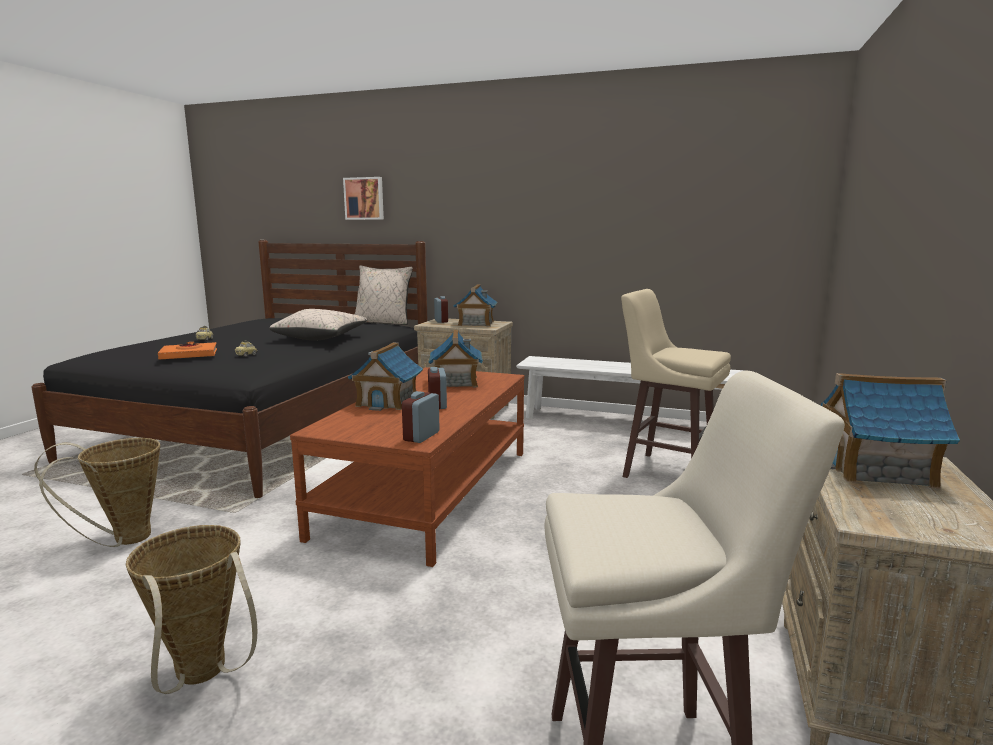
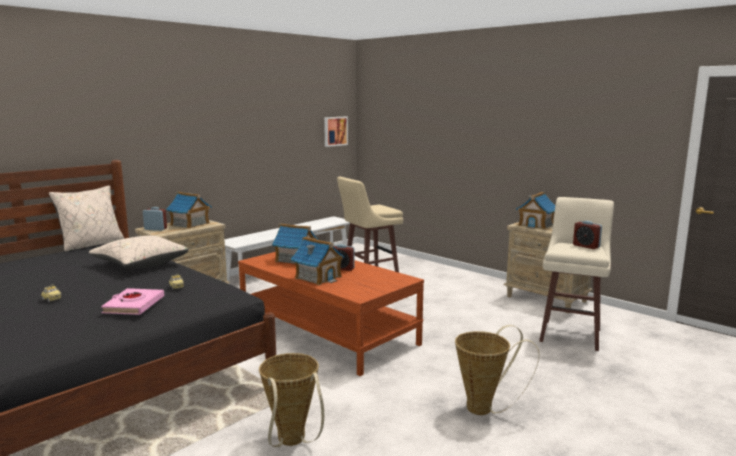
camera: 65 degrees left, 0 degrees up
orange book [158,342,217,360] -> pink book [101,288,164,315]
picture [343,177,384,220] -> picture moved to [324,117,348,147]
alarm clock [402,391,440,443] -> alarm clock moved to [573,221,602,249]

